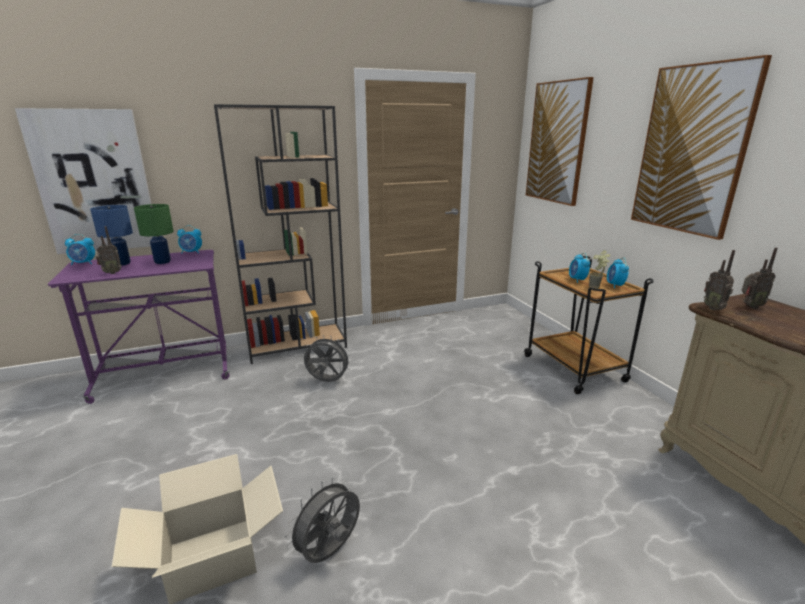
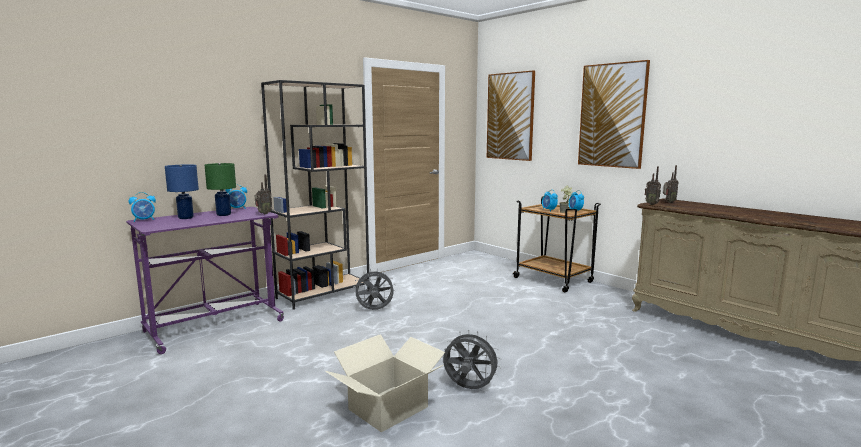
camera: 20 degrees left, 10 degrees down
picture [15,108,154,254] -> none
radio [96,226,122,274] -> radio moved to [255,174,272,214]
grey fan [285,477,360,563] -> grey fan turned 90 degrees clockwise [443,330,501,389]

